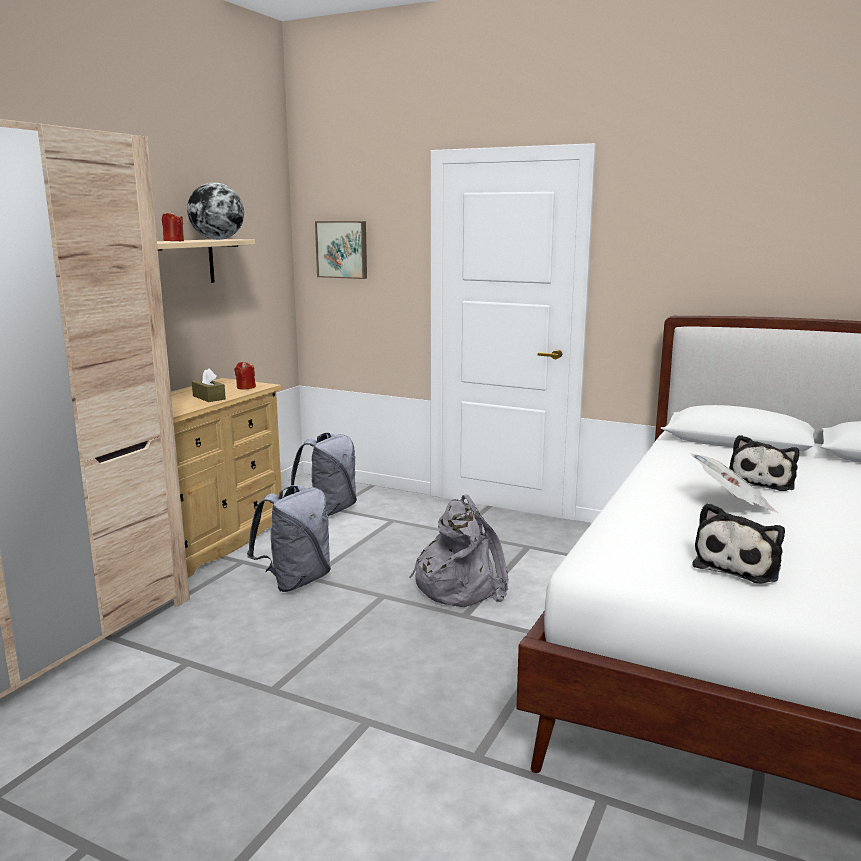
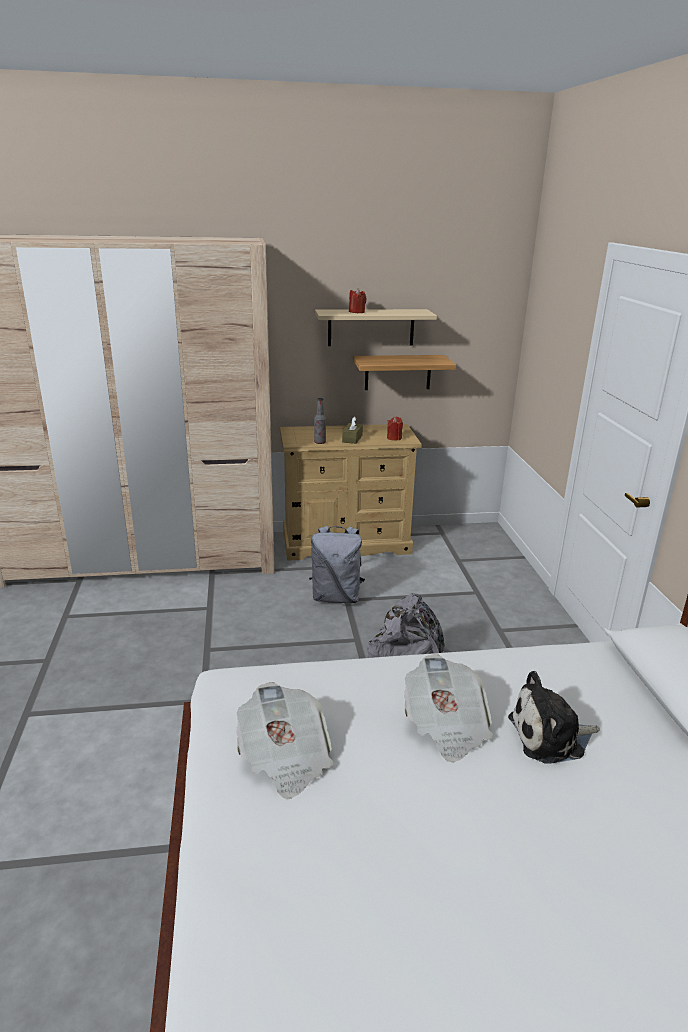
camera: 55 degrees right, 10 degrees up
globe [187,182,244,240] -> none
grey backpack [291,433,357,516] -> none
picture [315,221,367,279] -> none
plush toy [693,503,785,584] -> newspaper [236,682,333,799]
none -> bottle [314,398,326,444]
none -> shelf [353,355,456,390]

